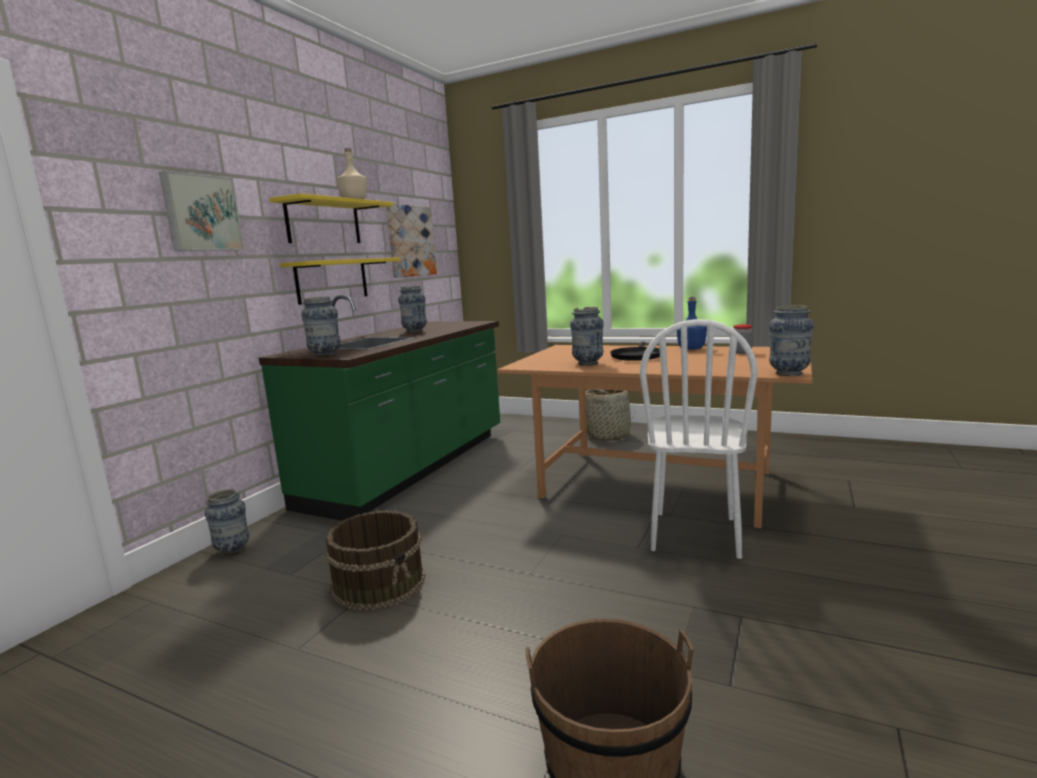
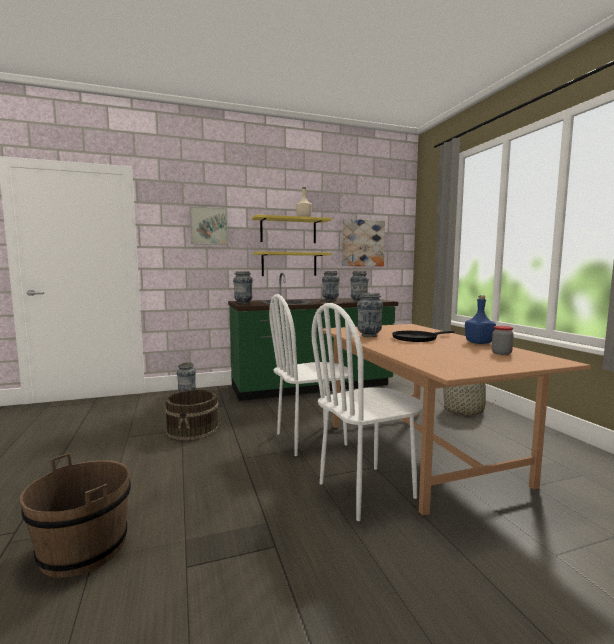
camera: 45 degrees right, 5 degrees down
vase [769,305,814,376] -> vase moved to [350,271,369,302]
none -> white chair [269,294,348,456]

